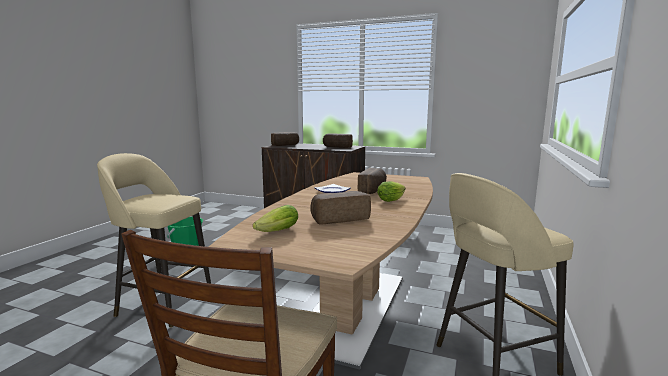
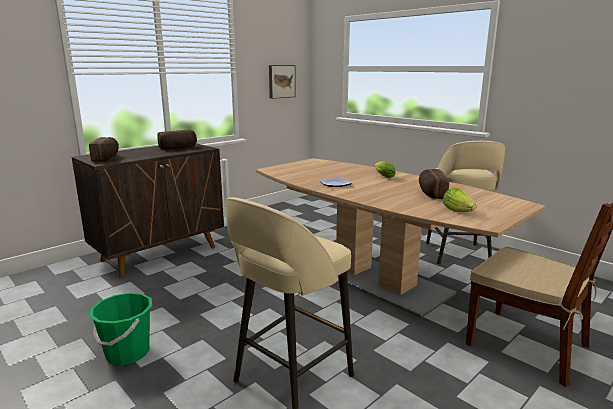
camera: 65 degrees left, 5 degrees up
bread [358,168,387,194] -> none
none -> picture [269,65,296,99]

